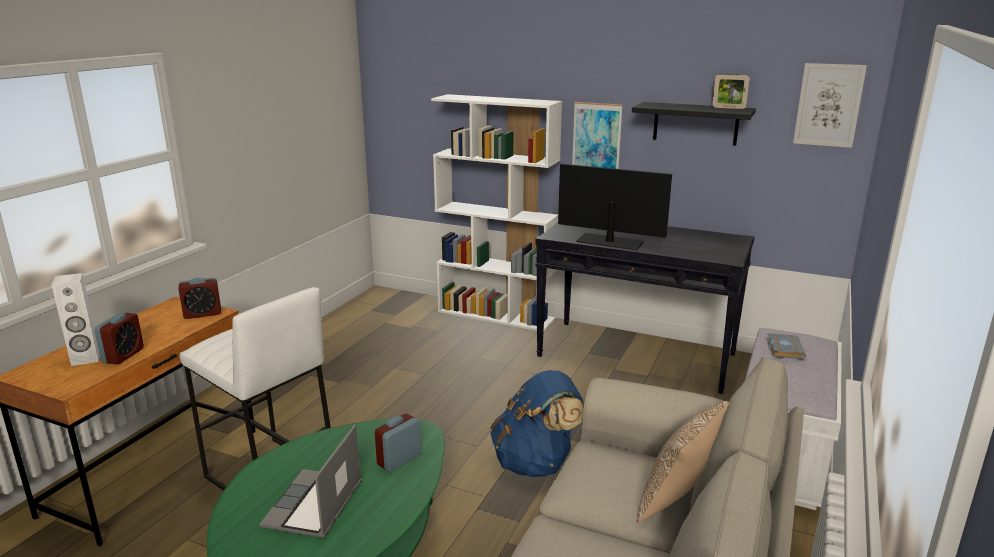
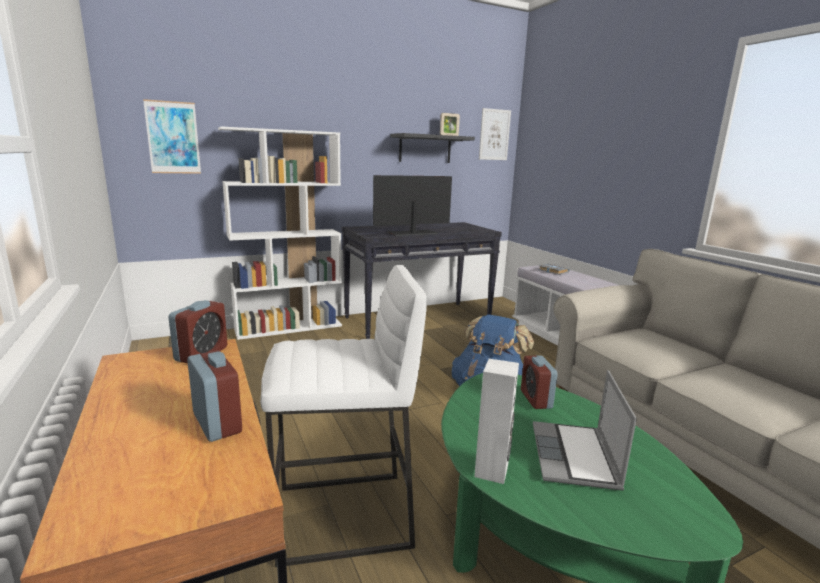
camera: 50 degrees left, 5 degrees down
white speaker [51,273,100,366] -> white speaker moved to [474,359,519,484]
laptop [259,424,361,538] -> laptop turned 45 degrees clockwise [533,370,637,490]
picture [572,102,623,169] -> picture moved to [143,99,201,174]
pillow [637,401,729,523] -> none

